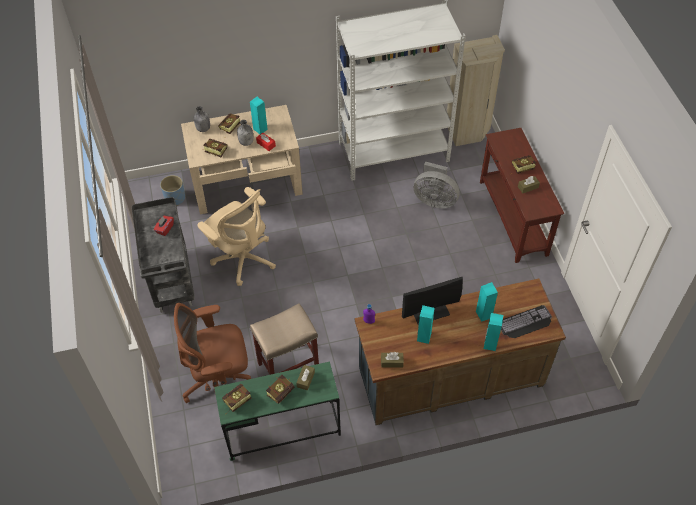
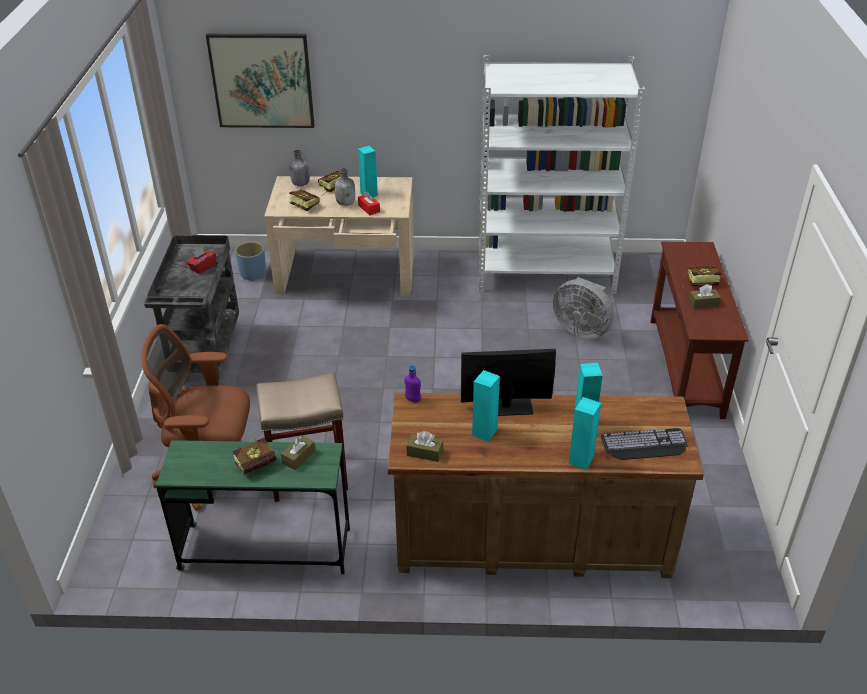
camera: 15 degrees right, 15 degrees down
beige office chair [197,187,276,286] -> none
book [222,384,251,414] -> none
beige cabinet [447,35,505,146] -> none
none -> picture [206,33,315,128]

